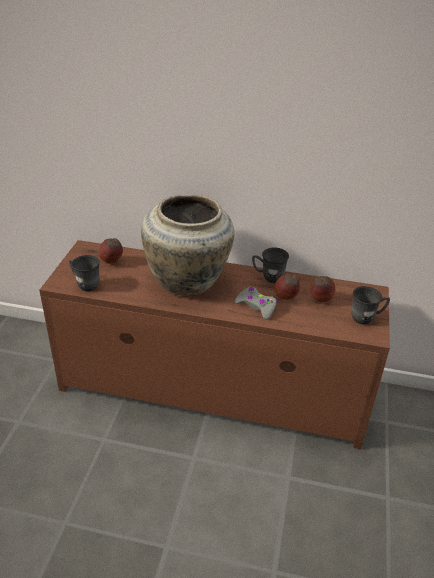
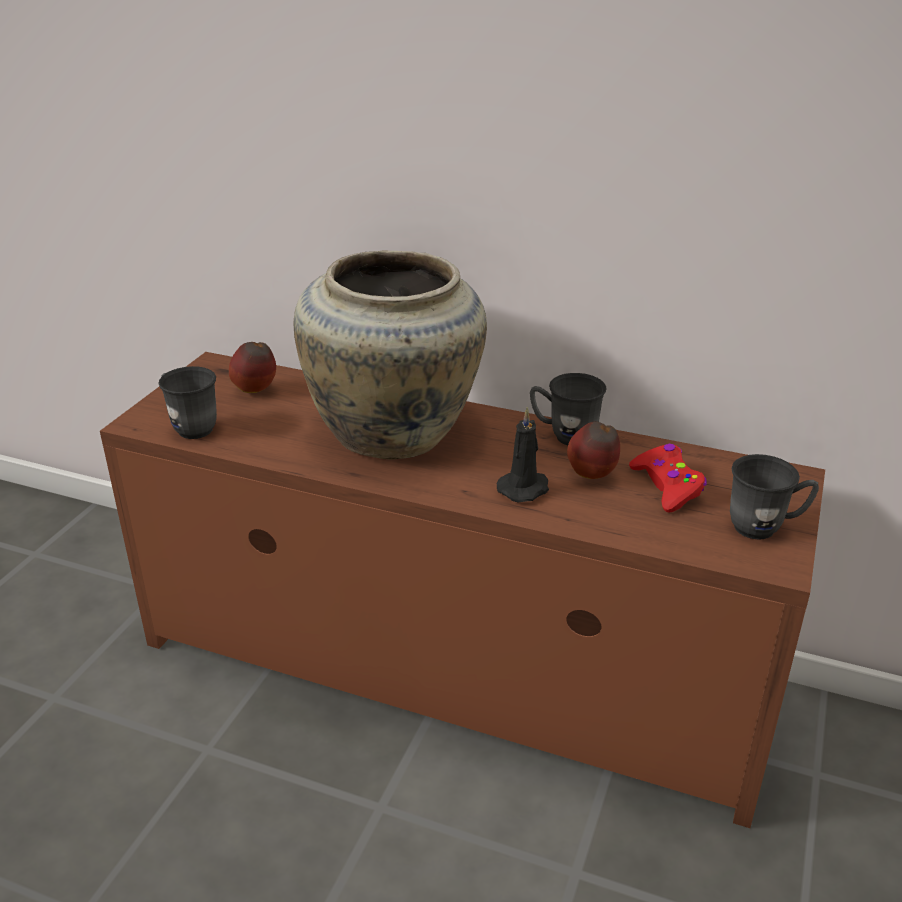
camera: 10 degrees right, 5 degrees down
grey game controller [235,287,277,320] -> black candle [496,407,549,503]
apple [311,276,335,302] -> red game controller [629,444,707,512]

